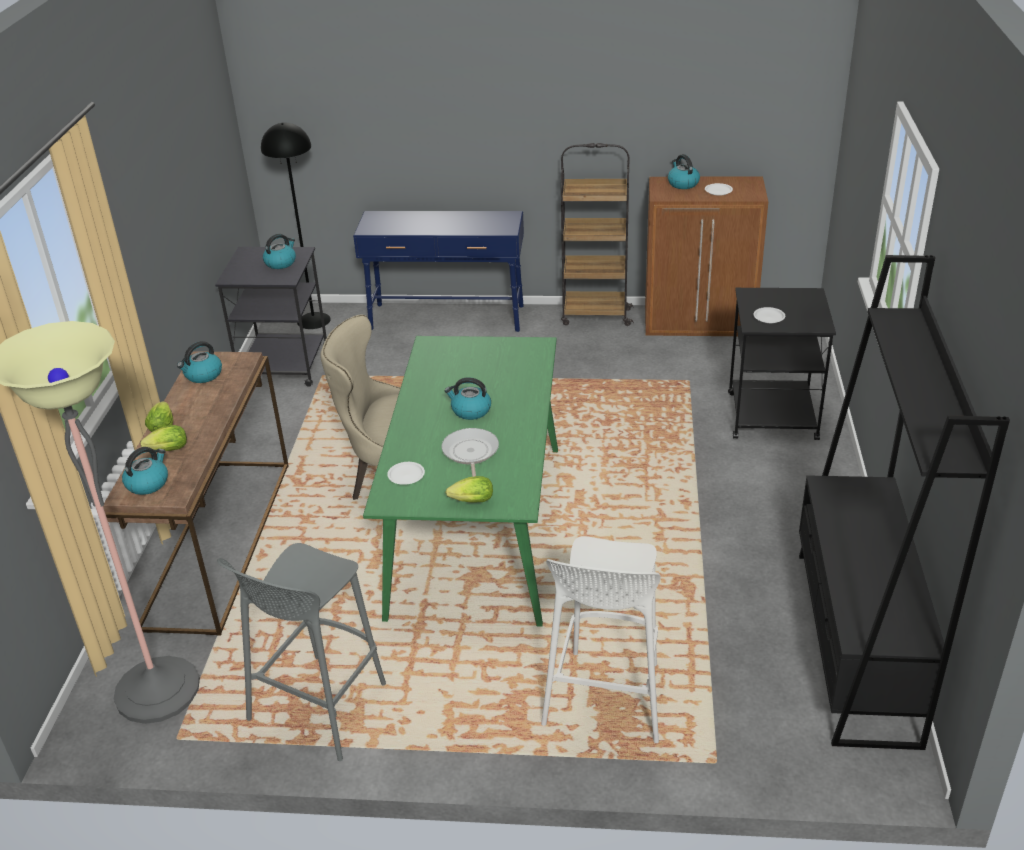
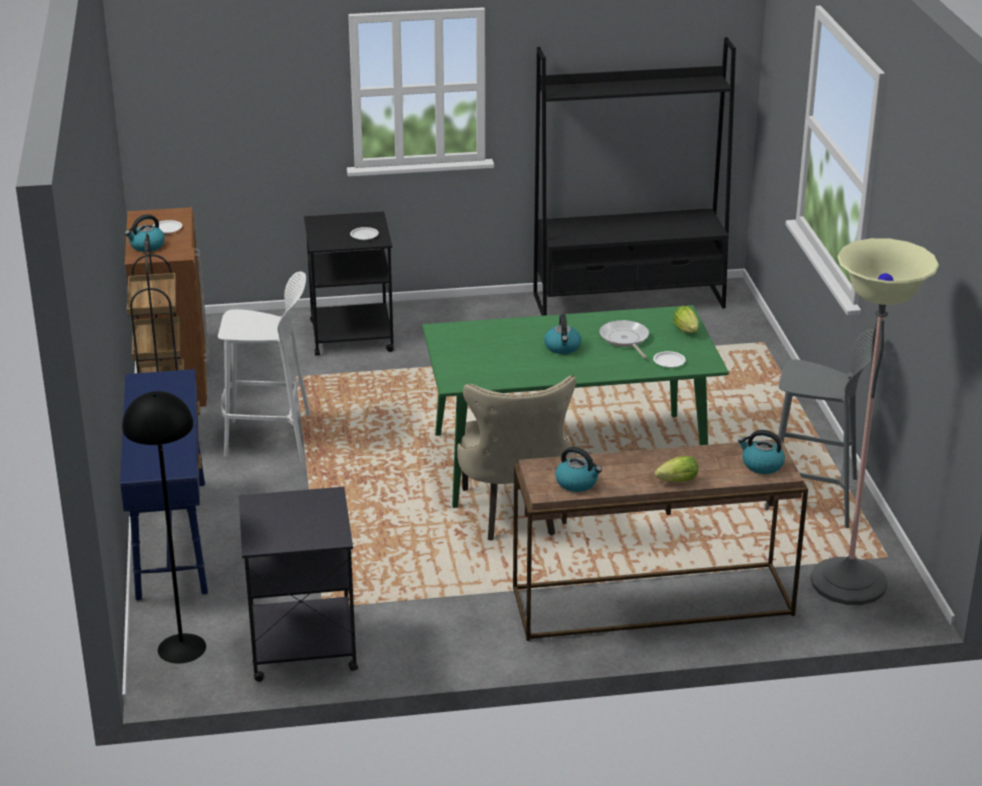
camera: 105 degrees left, 5 degrees down
lettuce [140,425,187,451] -> none
kettle [263,234,296,269] -> none
frying pan [441,428,499,477] -> frying pan turned 90 degrees clockwise [599,320,649,359]
white stool [541,536,661,743] -> white stool moved to [218,271,311,462]

